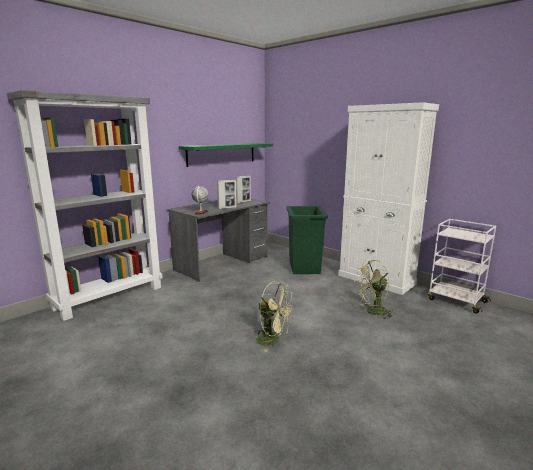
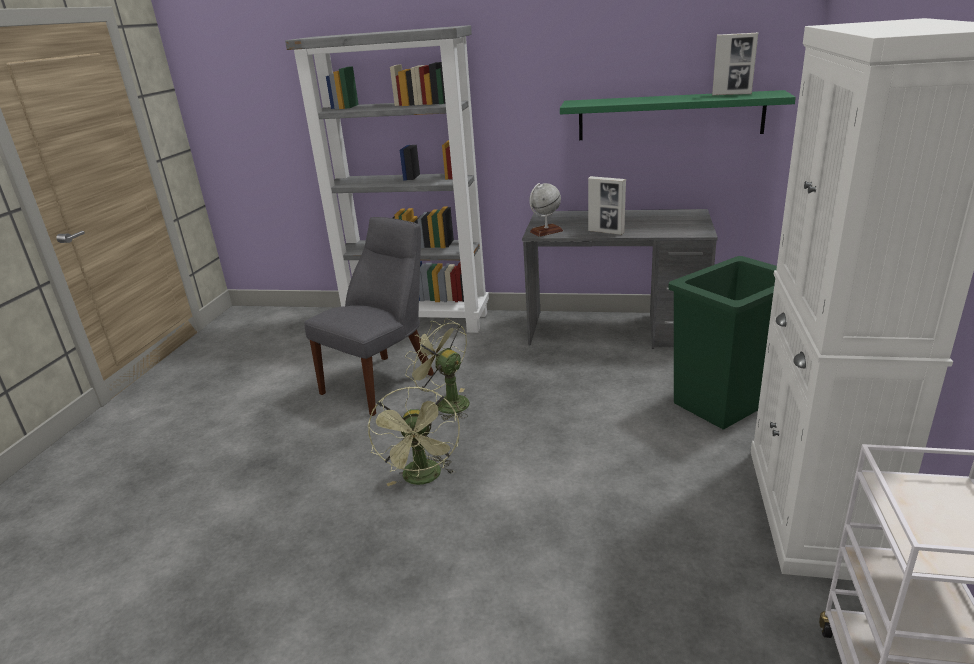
camera: 60 degrees right, 10 degrees up
picture frame [235,176,251,203] -> picture frame moved to [712,32,758,95]
green fan [354,260,394,319] -> green fan moved to [405,318,470,421]
none -> grey chair [304,217,434,416]

